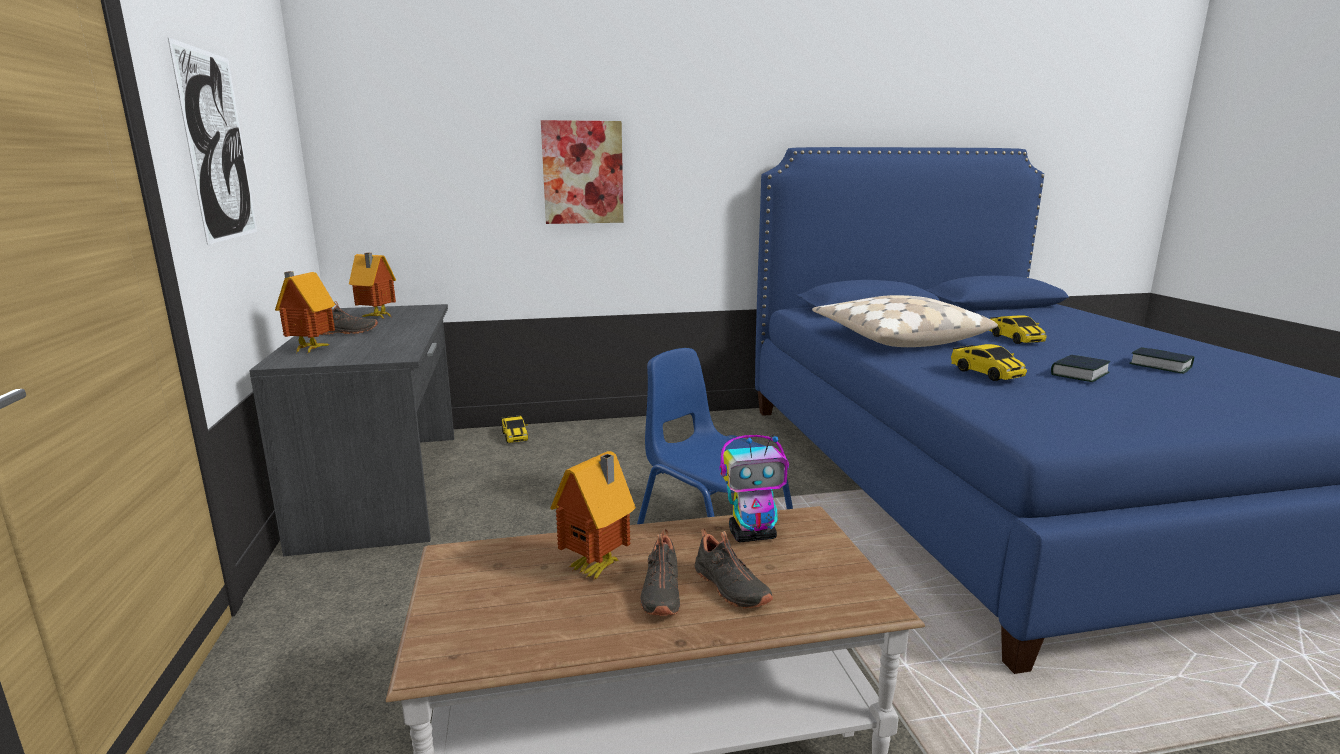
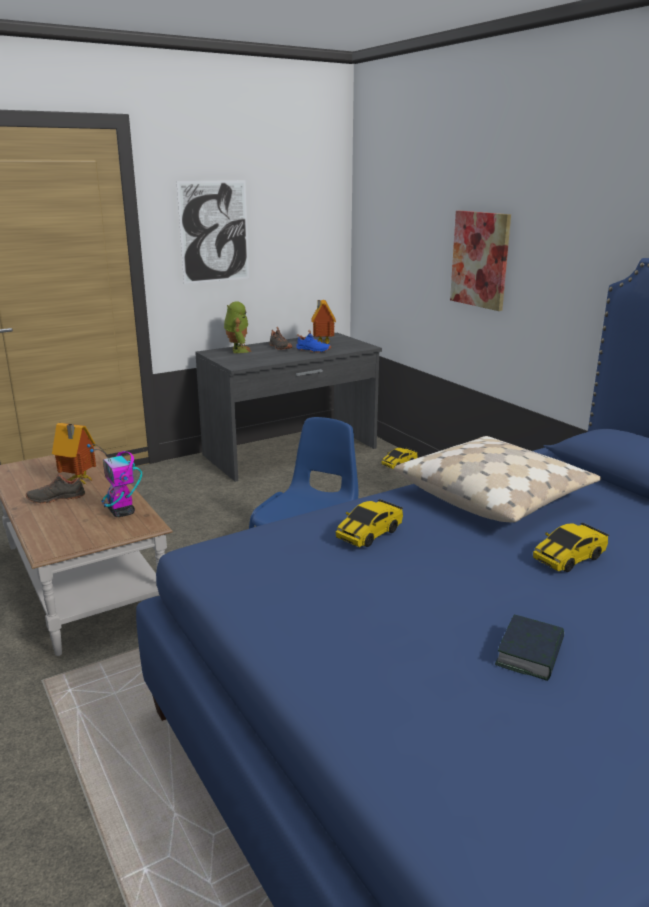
camera: 70 degrees right, 5 degrees up
toy house [275,271,335,353] -> toy robot [224,301,252,353]
black shoe [694,529,773,608] -> none
book [1051,355,1110,382] -> none
none -> blue shoe [296,330,331,353]

